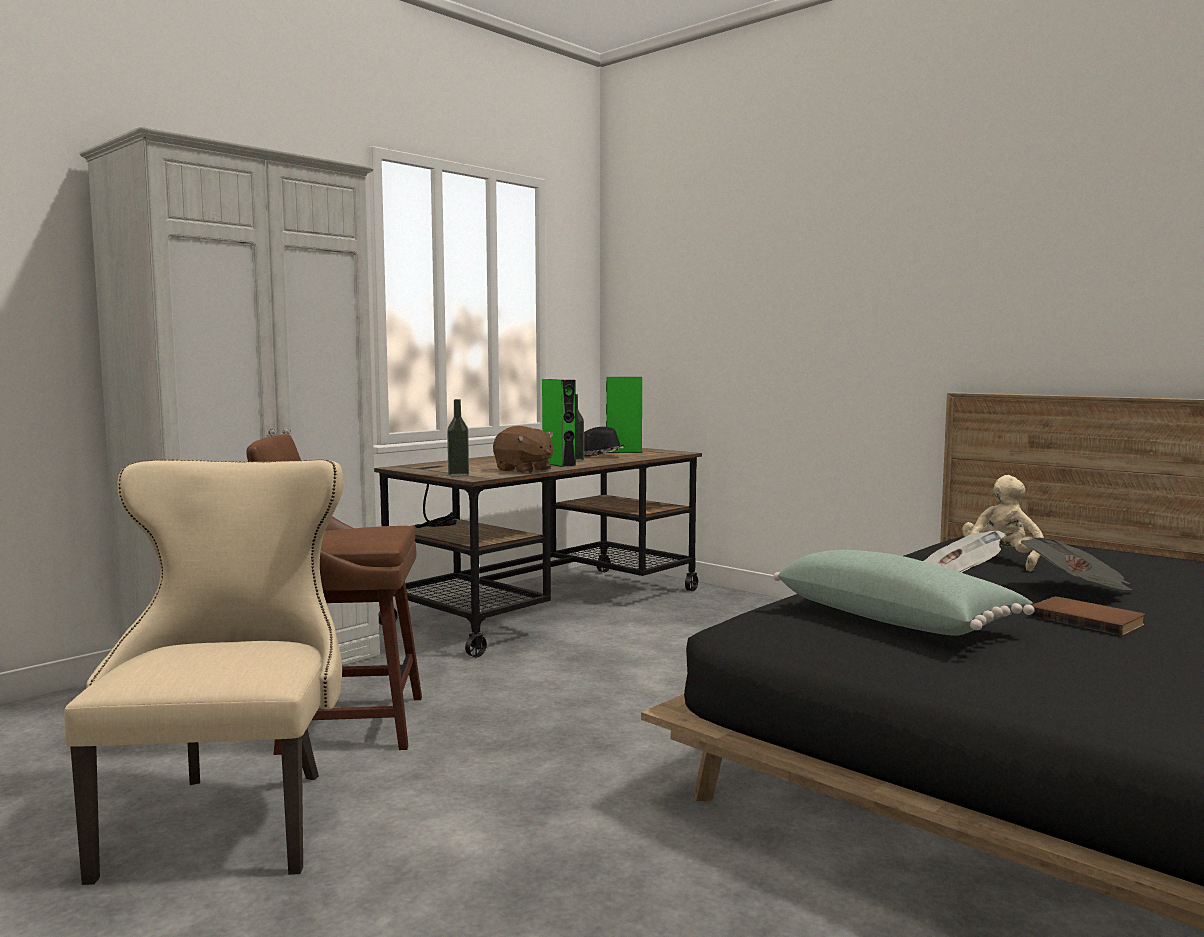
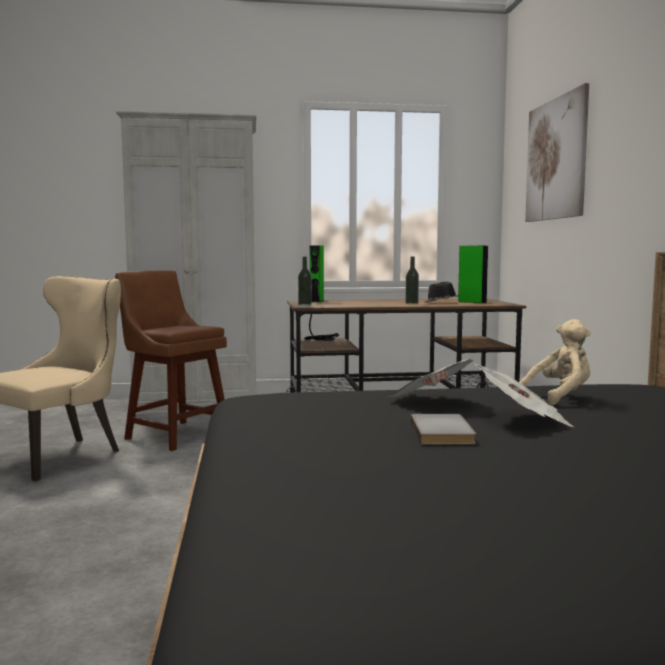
camera: 40 degrees right, 0 degrees up
brown plush toy [493,426,554,474] -> none
green speaker [542,379,576,467] -> green speaker moved to [309,245,324,302]
green pillow [773,550,1035,635] -> none
brown book [1029,597,1145,636] -> grey book [410,414,476,445]
none -> picture [525,83,589,222]

